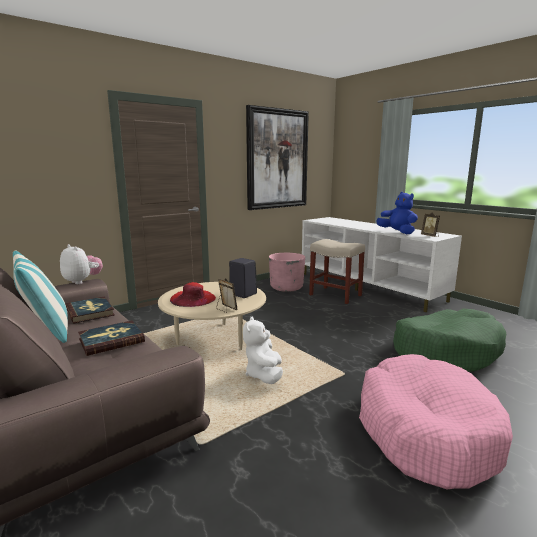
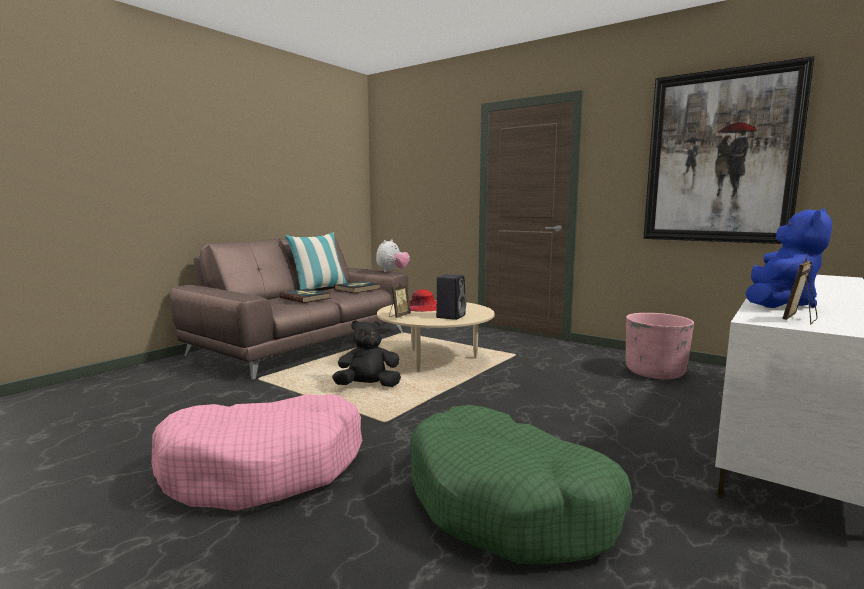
camera: 75 degrees right, 5 degrees down
white plush toy [243,316,283,384] -> black plush toy [332,320,401,387]
beige stool [309,239,365,304] -> none

